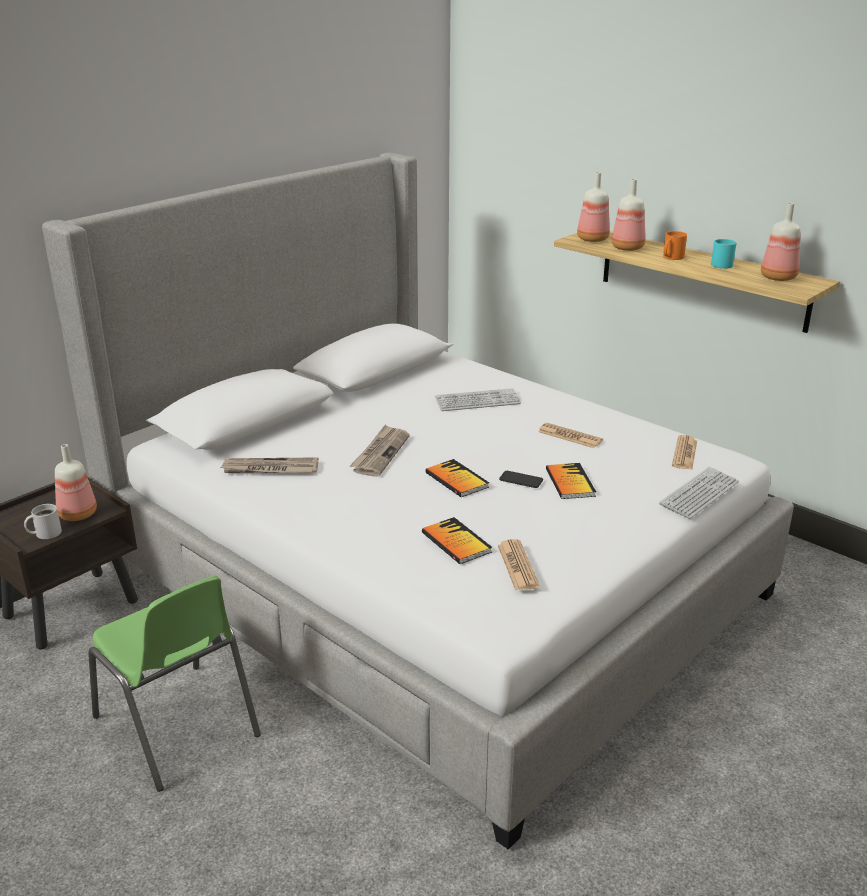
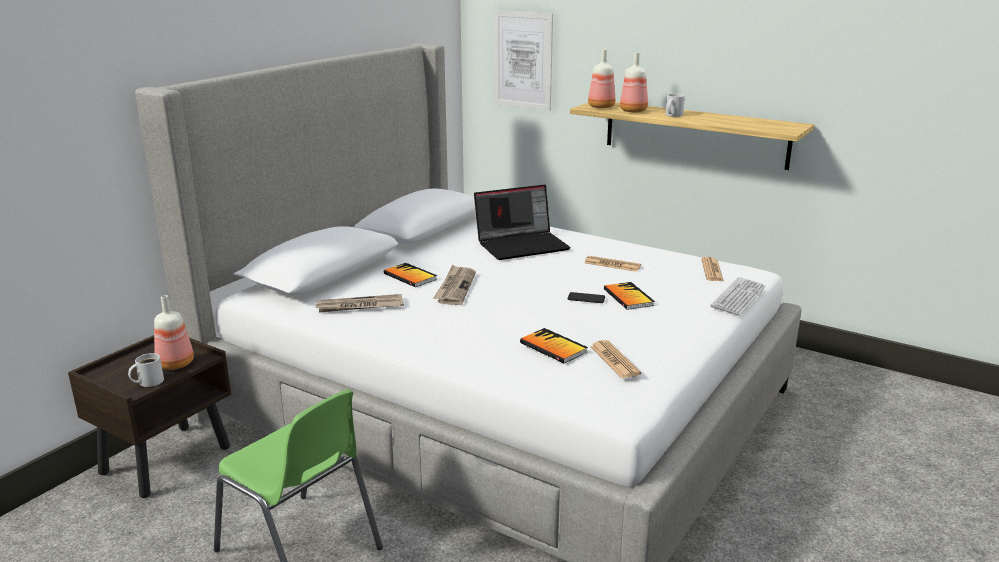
camera: 10 degrees left, 5 degrees down
book [425,459,489,497] -> book moved to [384,263,437,287]
keyboard [435,388,521,411] -> laptop [474,185,571,260]
orange mug [663,231,687,260] -> white mug [666,94,685,117]
turquoise mug [711,239,736,269] -> none
bottle [761,203,800,281] -> none
none -> picture [494,11,553,111]

